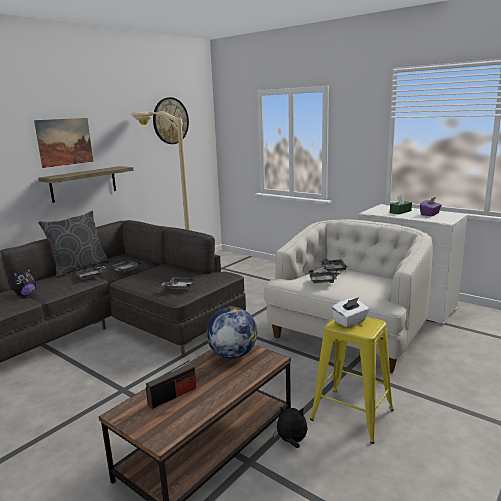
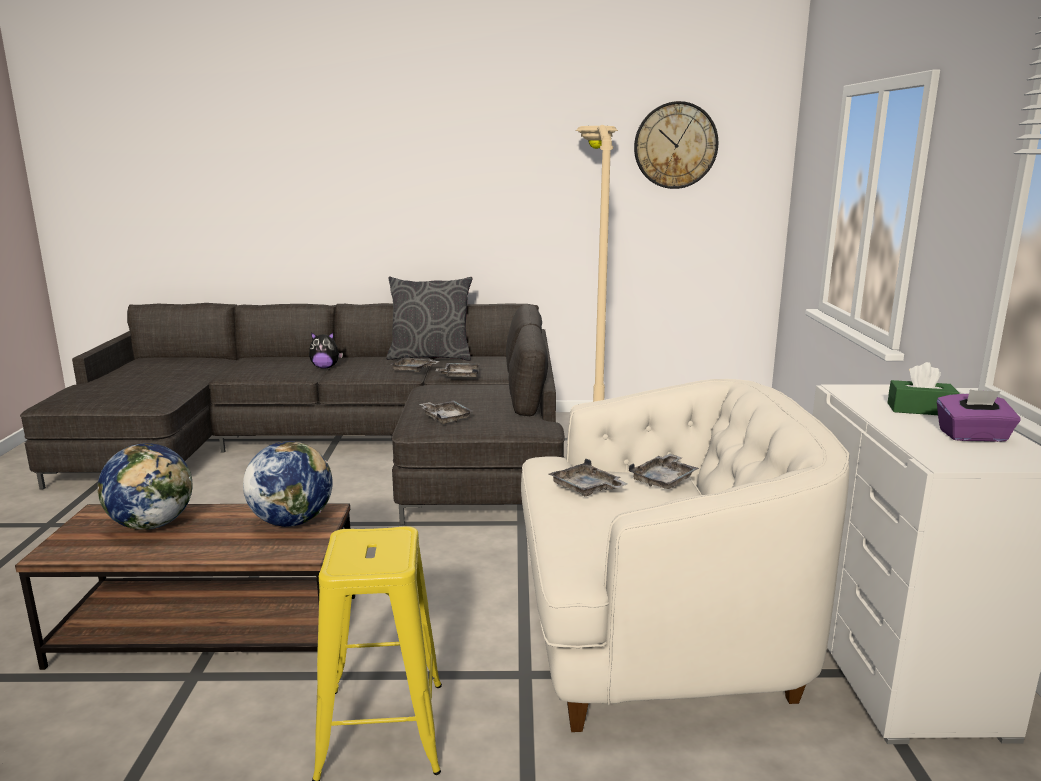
camera: 50 degrees right, 0 degrees up
picture [34,118,93,168] -> none
shelf [38,166,133,203] -> none
radio [146,360,196,409] -> globe [98,443,193,530]
plush toy [273,406,308,448] -> none
white tissue box [332,297,369,327] -> none

